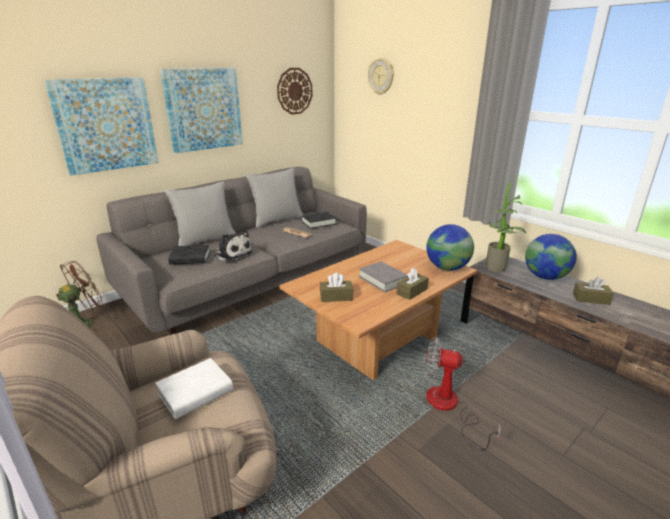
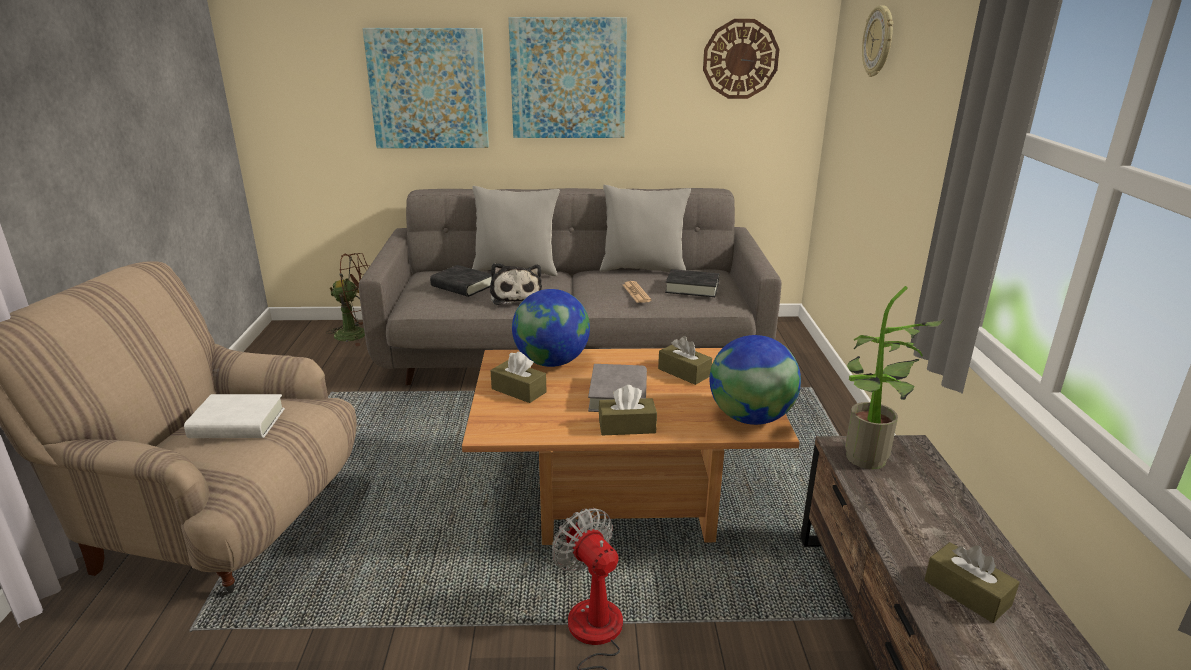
camera: 40 degrees right, 0 degrees up
globe [525,234,577,280] -> globe moved to [512,289,590,367]
none -> brown tissue box [658,336,712,385]

